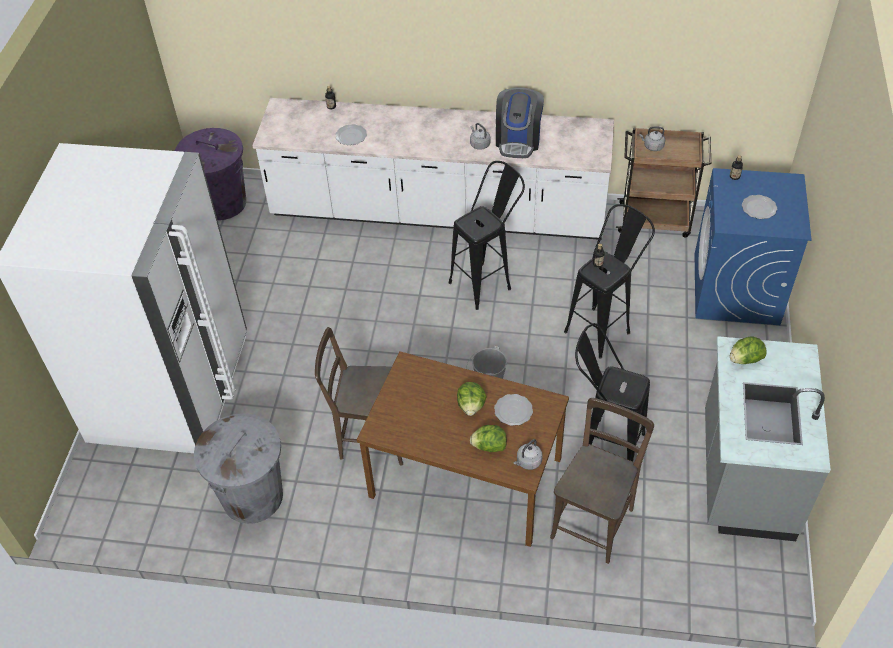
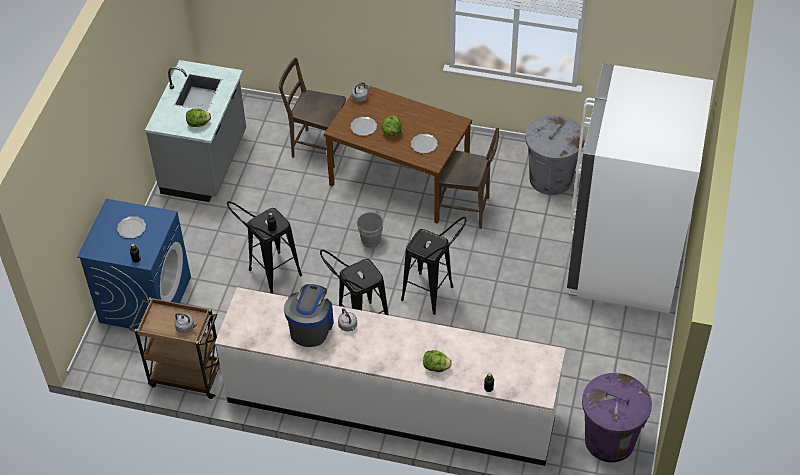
camera: 175 degrees left, 0 degrees up
plate [335,124,367,145] -> plate moved to [411,134,438,153]
lettuce [470,425,507,452] -> lettuce moved to [423,350,452,372]
brown chair [550,398,654,564] -> brown chair turned 75 degrees clockwise [279,57,346,168]
black stool [575,323,650,461] -> black stool moved to [401,217,466,315]

